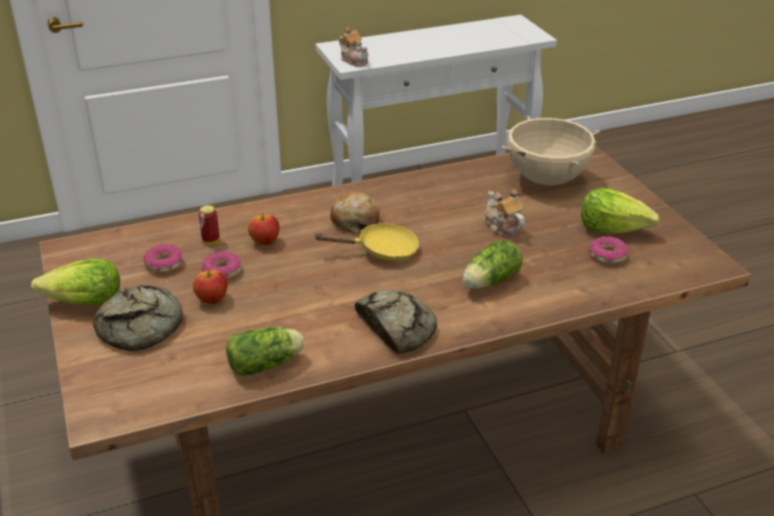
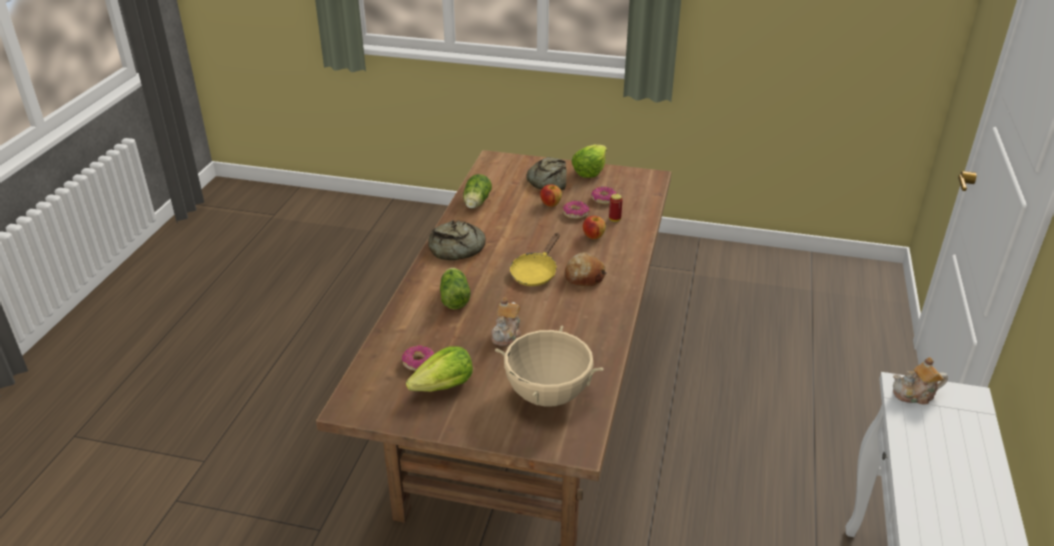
camera: 125 degrees right, 0 degrees up
teapot [484,189,525,237] -> teapot turned 105 degrees clockwise [491,297,521,346]

